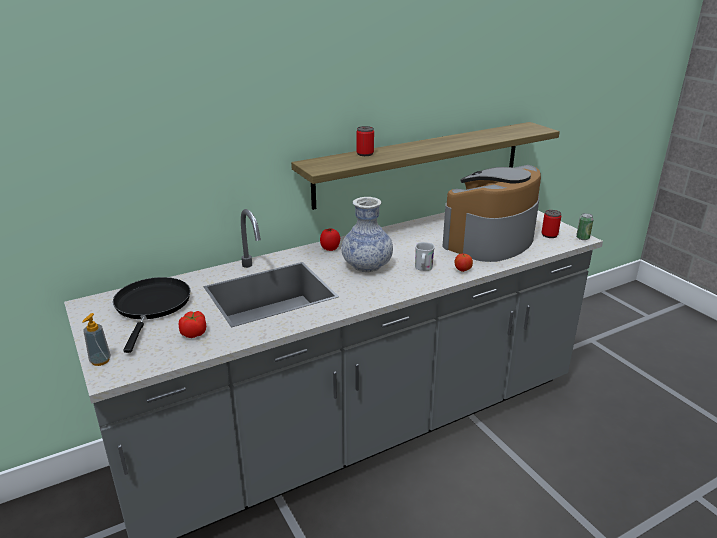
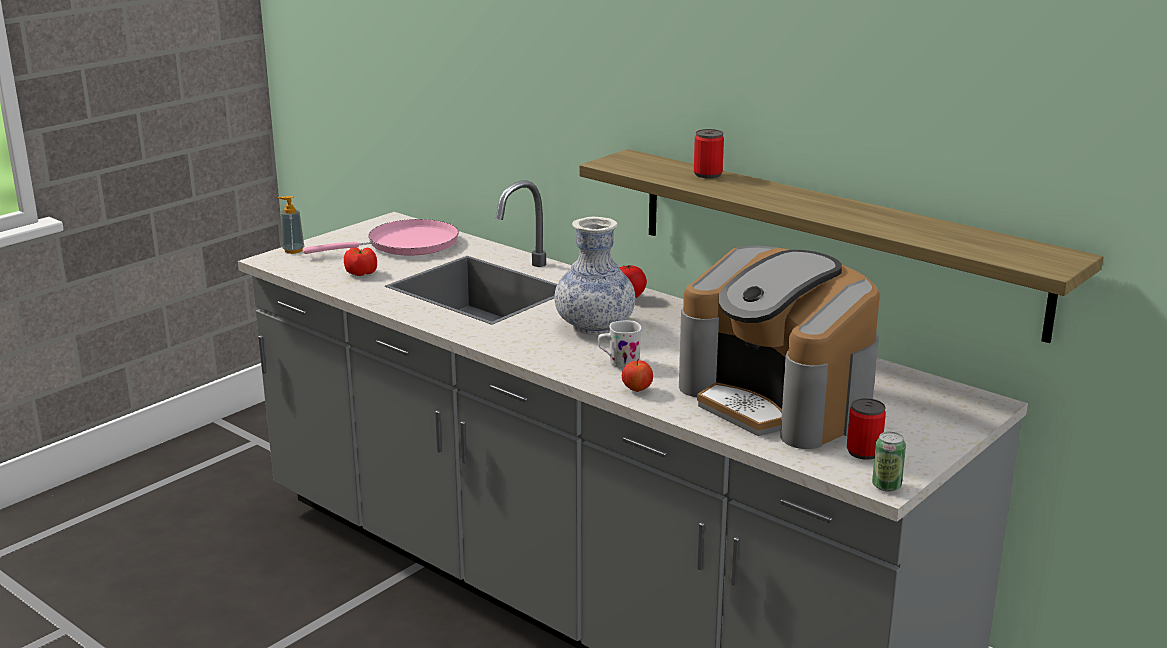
camera: 70 degrees right, 5 degrees down
black frying pan [113,277,191,353] -> pink frying pan [303,219,459,256]
coffee machine [443,165,541,262] -> coffee machine turned 150 degrees counterclockwise [679,246,880,449]

